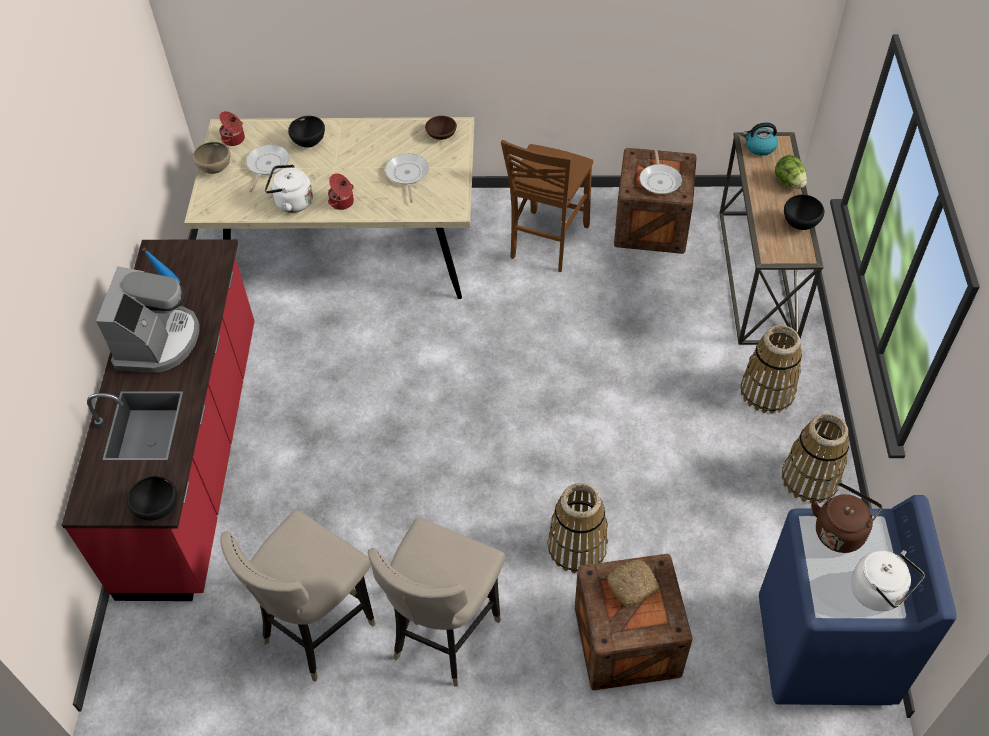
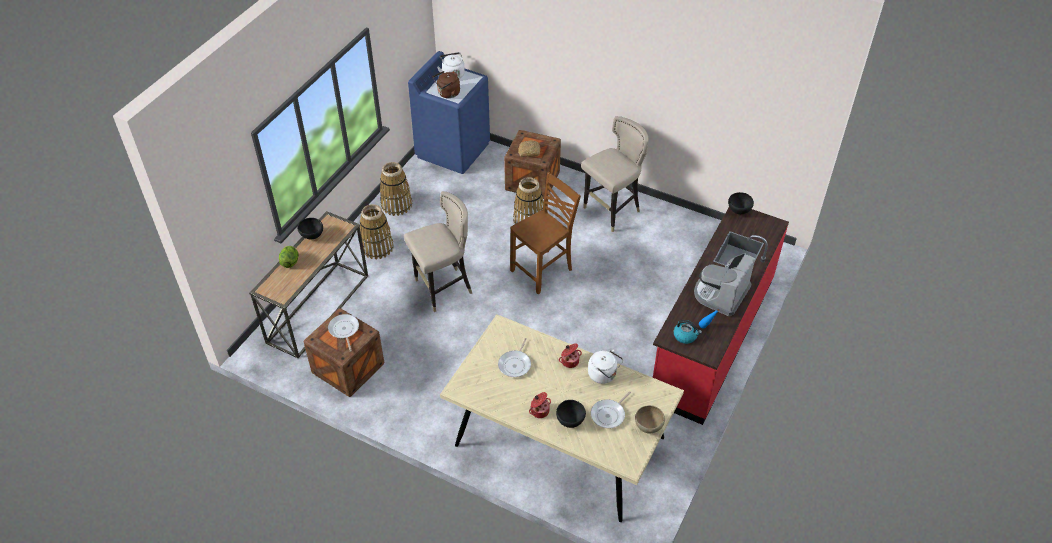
camera: 155 degrees left, 5 degrees down
cooking pot [219,111,245,146] -> cooking pot moved to [529,392,551,418]
beige stool [221,510,375,681] -> beige stool moved to [404,191,472,312]
brown bowl [425,116,457,140] -> none
brown chair [501,140,593,272] -> brown chair moved to [510,172,581,294]
frying pan [640,149,682,194] -> frying pan turned 45 degrees counterclockwise [328,314,359,352]
kettle [742,123,778,156] -> kettle moved to [674,320,702,344]

